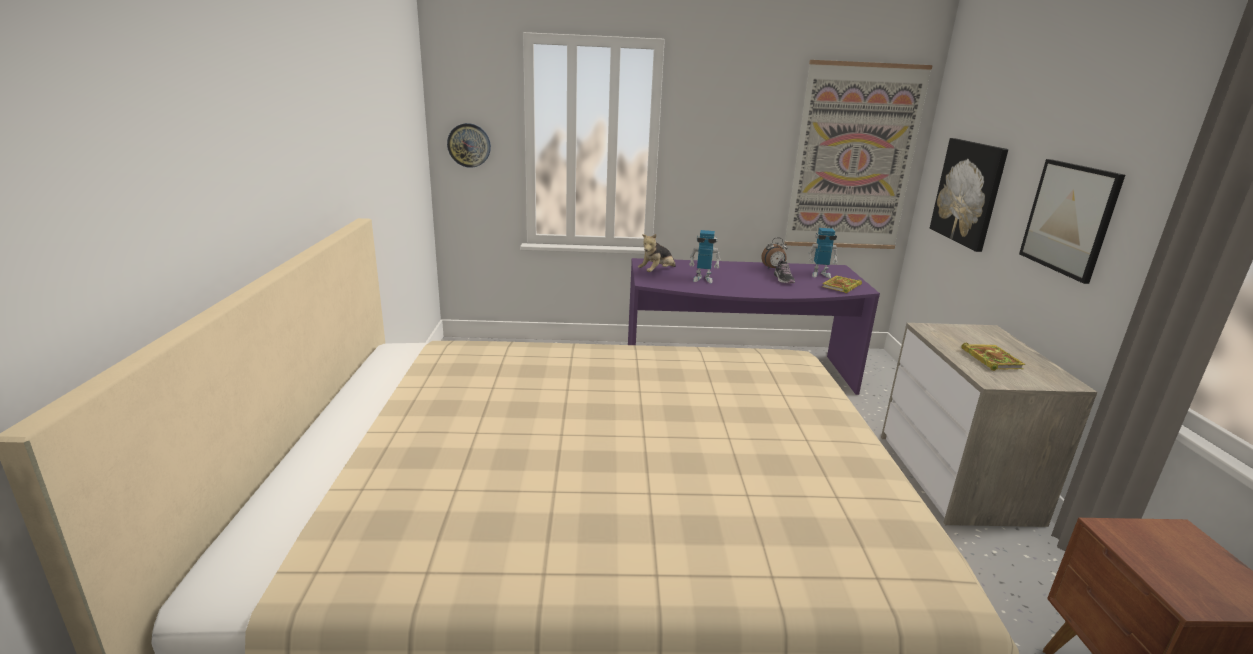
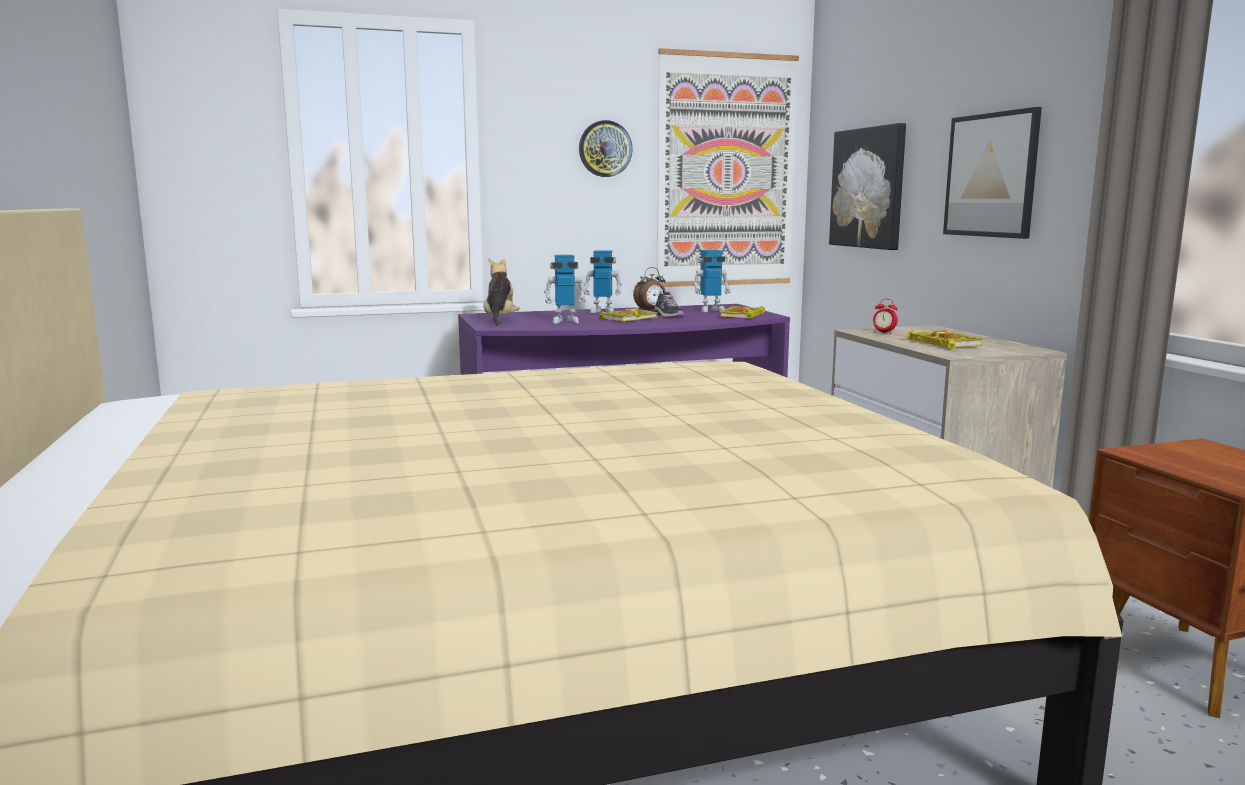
camera: 15 degrees left, 10 degrees down
wall clock [447,123,491,168] -> wall clock moved to [579,120,633,177]
plush toy [638,234,676,272] -> plush toy turned 150 degrees clockwise [483,259,519,326]
none -> toy robot [584,250,622,313]
none -> book [599,307,658,322]
none -> alarm clock [873,299,898,334]

